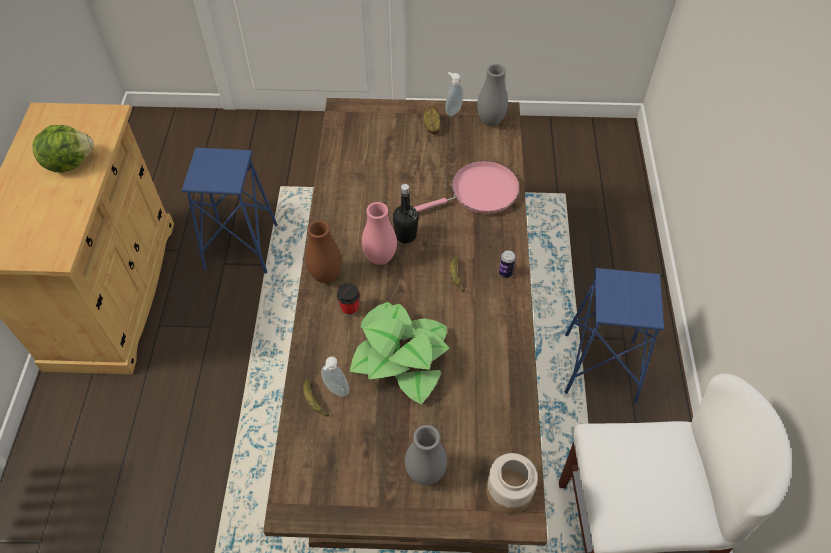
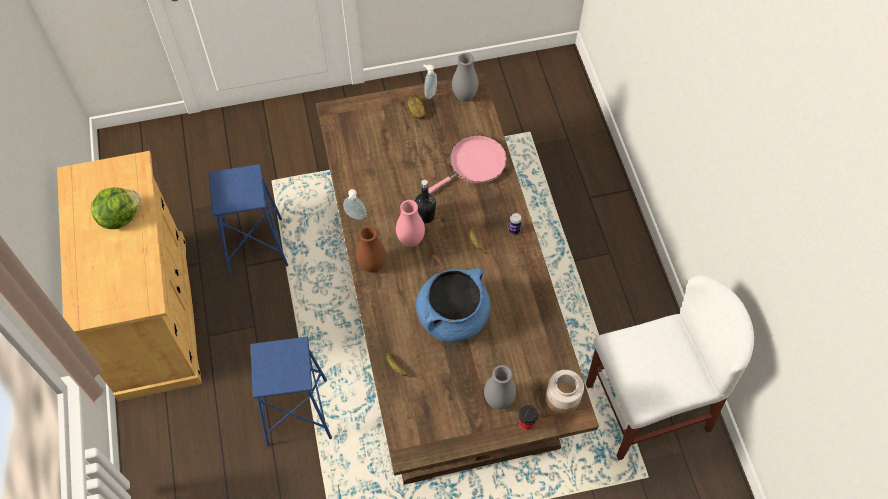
camera: 15 degrees left, 5 degrees up
soap dispenser [321,356,349,397] -> soap dispenser moved to [343,189,366,220]
cup [337,283,360,316] -> cup moved to [518,405,538,430]
potted plant [350,302,449,404] -> blue cooking pot [416,268,490,343]
blue stool [565,268,664,403] -> blue stool moved to [250,337,332,447]

